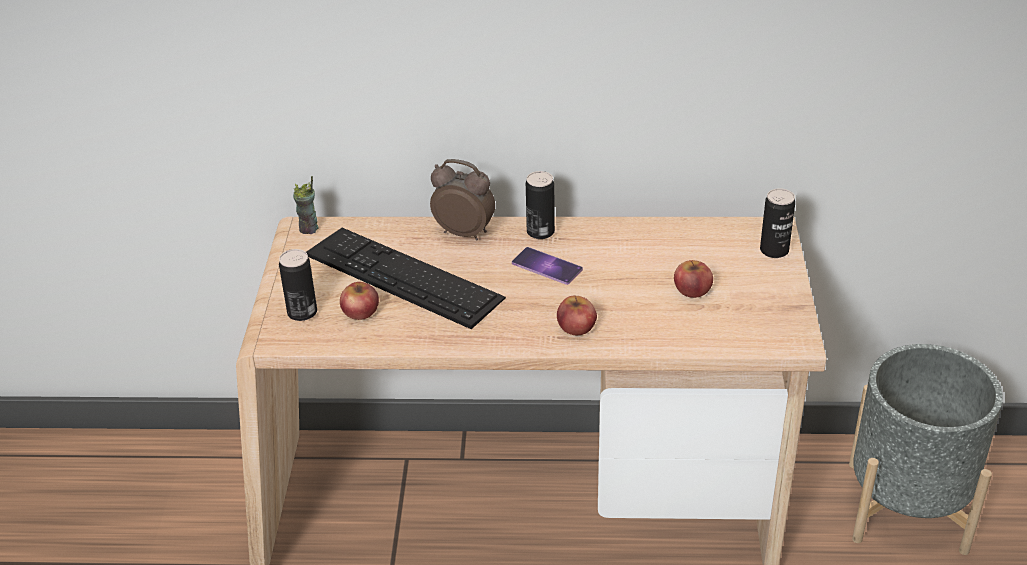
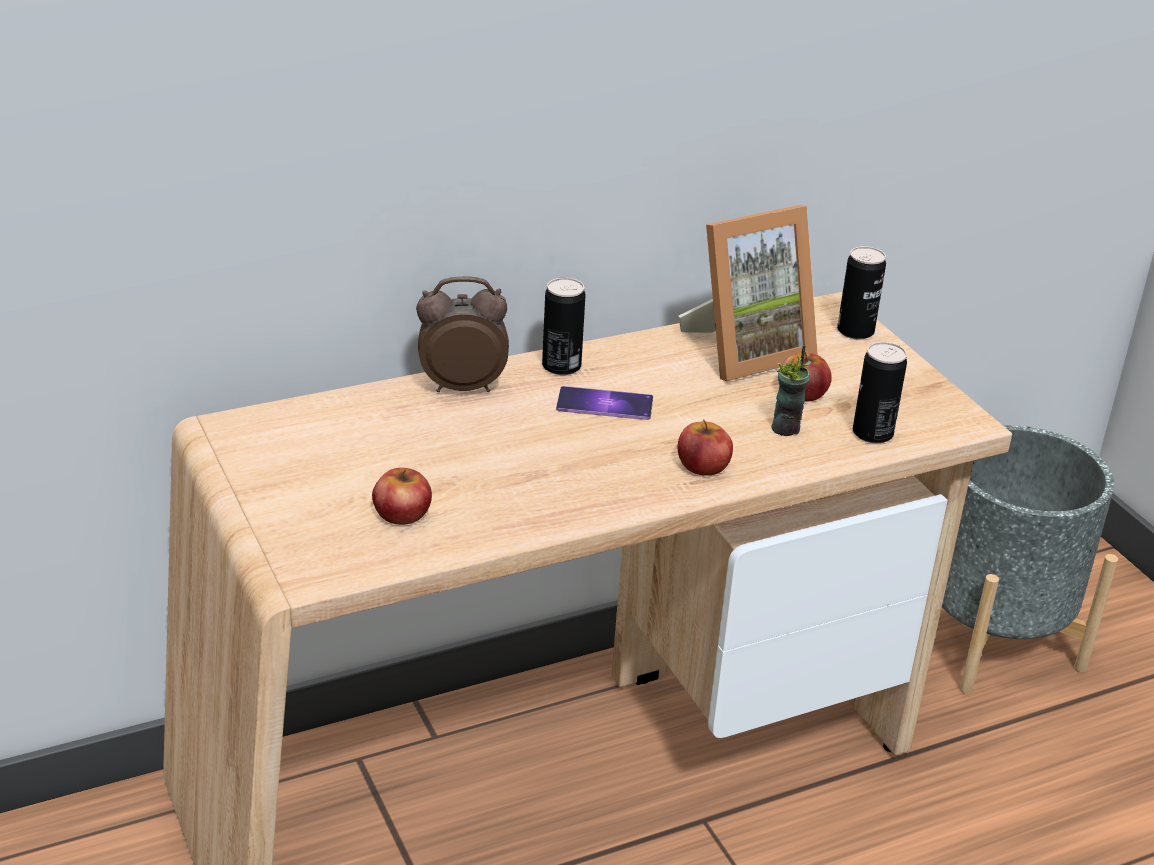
camera: 30 degrees left, 5 degrees down
can [279,249,317,321] -> can moved to [853,342,907,443]
cup [293,176,319,234] -> cup moved to [772,345,811,436]
keyboard [306,228,506,329] -> none
none -> picture frame [679,205,818,381]

